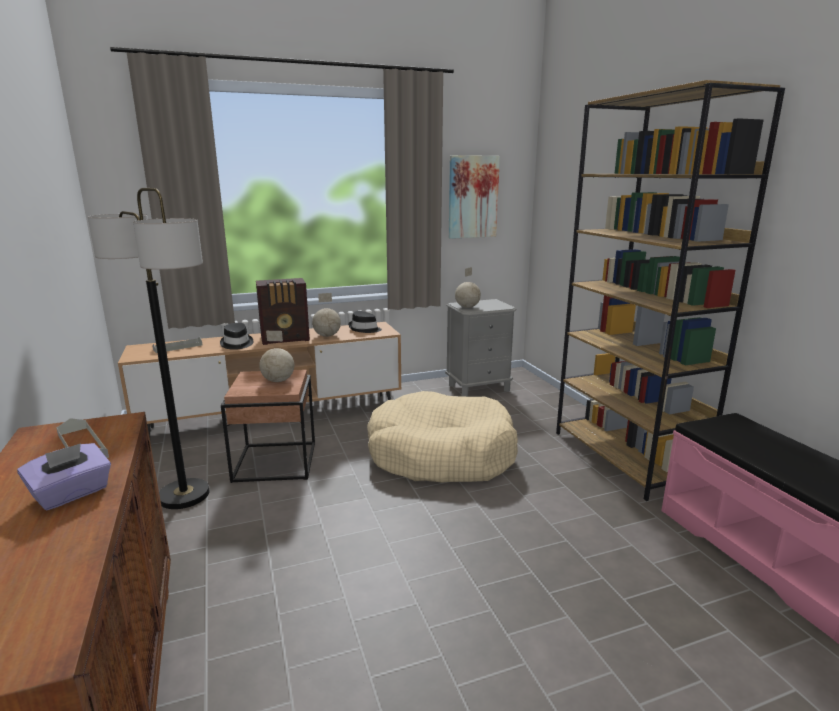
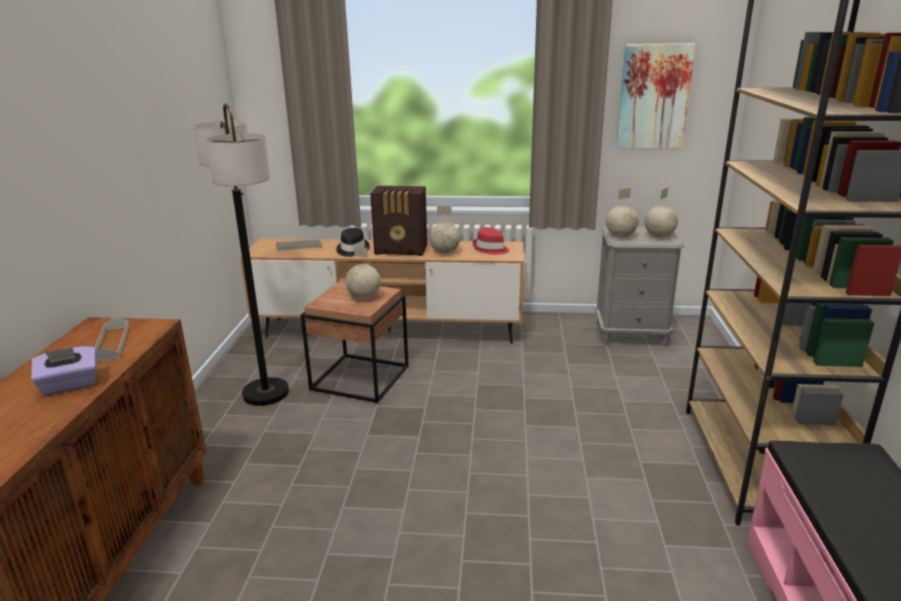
camera: 25 degrees right, 5 degrees up
black hat [348,311,382,333] -> red hat [473,227,509,255]
beige dog bed [367,391,518,483] -> none
none -> globe [645,188,678,238]

